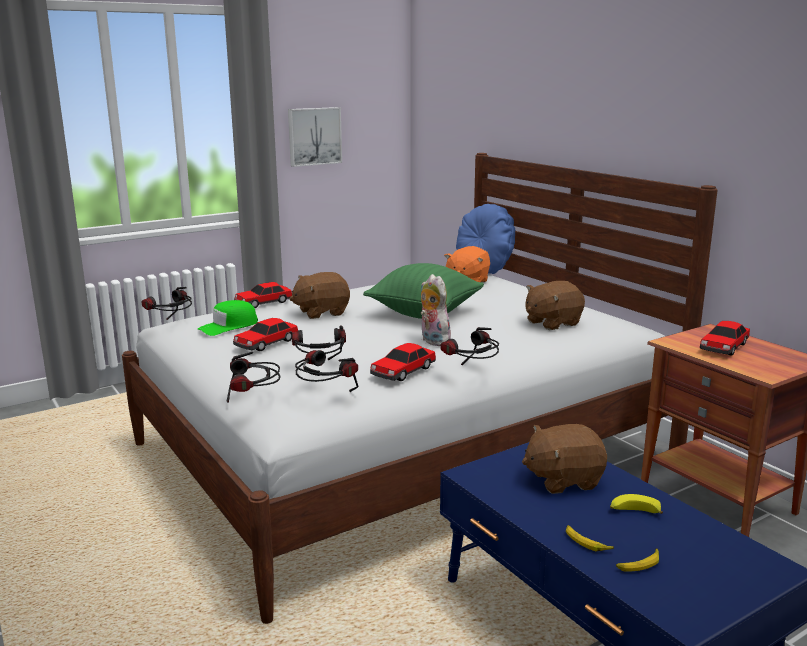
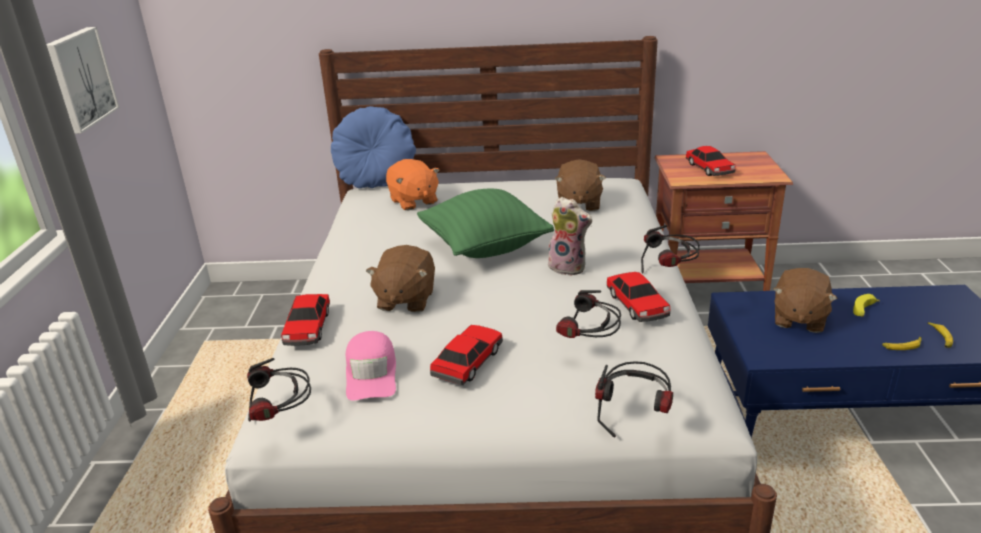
camera: 55 degrees left, 10 degrees up
green cap [198,300,258,336] -> pink cap [346,331,396,401]
toy car [233,318,299,351] -> toy car turned 135 degrees counterclockwise [430,325,503,385]
headphones [295,350,358,392] -> none
plush toy [421,274,451,346] -> plush toy turned 150 degrees counterclockwise [548,197,592,276]

